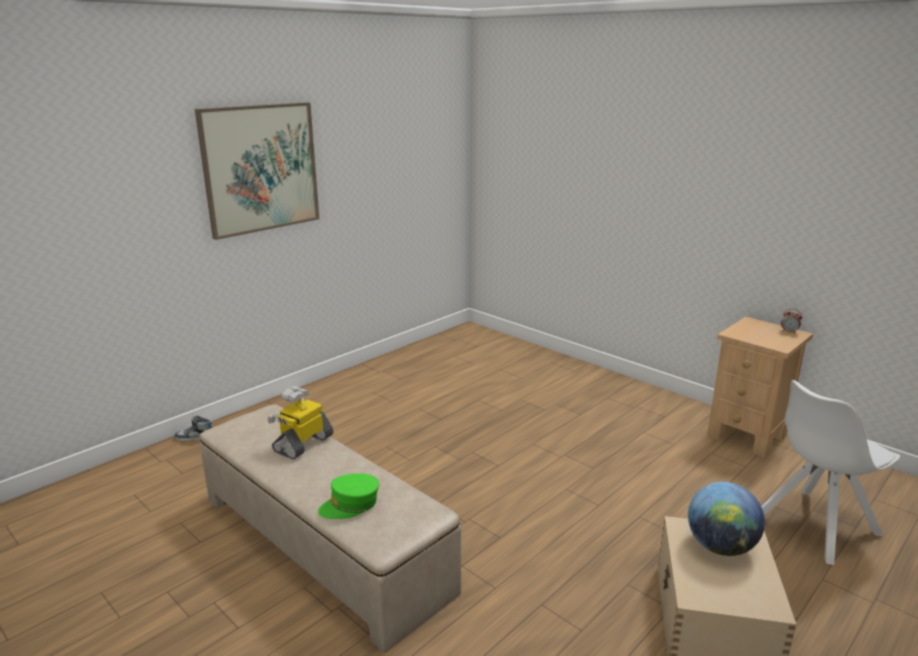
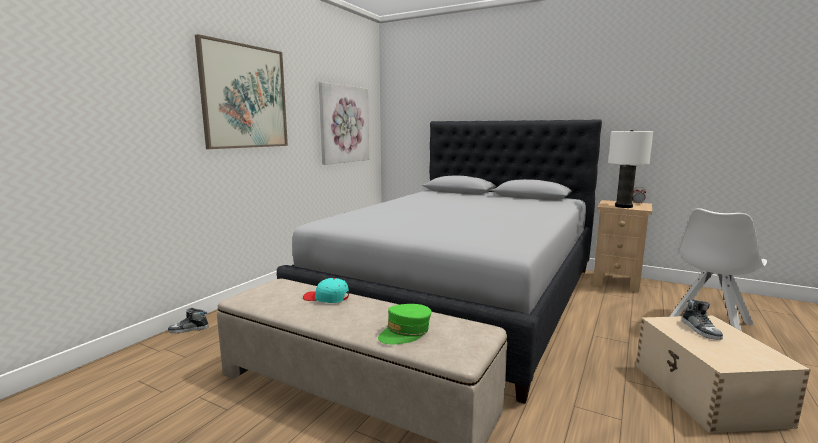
camera: 15 degrees left, 10 degrees down
toy robot [267,386,334,459] -> turquoise cap [303,278,349,303]
globe [688,482,765,556] -> shoe [682,299,723,340]
none -> grey bed [277,119,602,404]
none -> picture [319,82,369,165]
none -> white table lamp [608,130,653,208]

